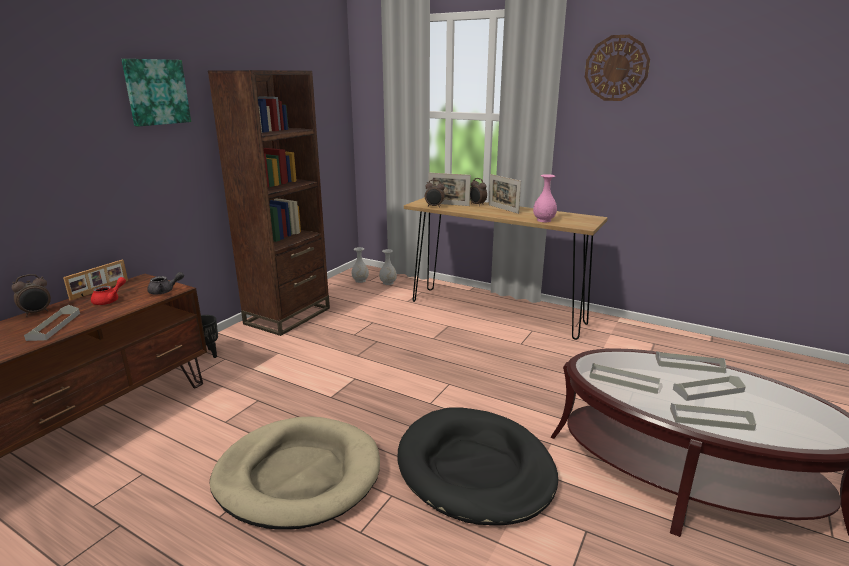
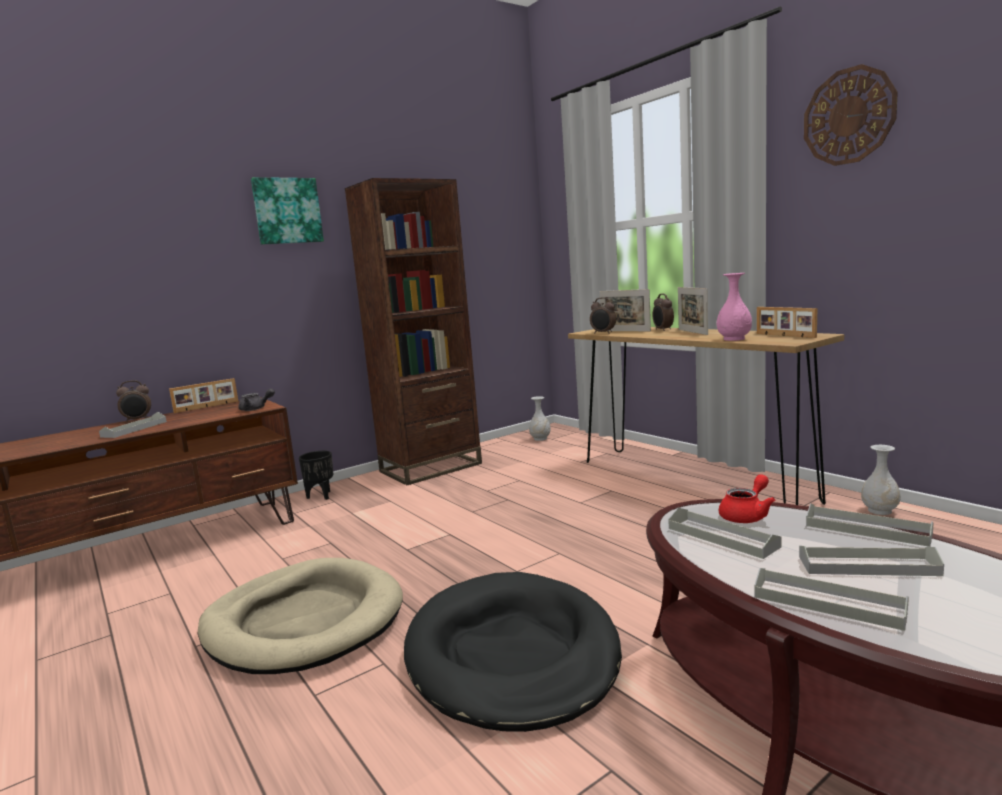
camera: 25 degrees right, 10 degrees down
red teapot [91,277,126,305] -> red teapot moved to [719,474,775,523]
white vase [379,249,397,285] -> white vase moved to [861,445,901,515]
none -> picture frame [757,307,817,338]

